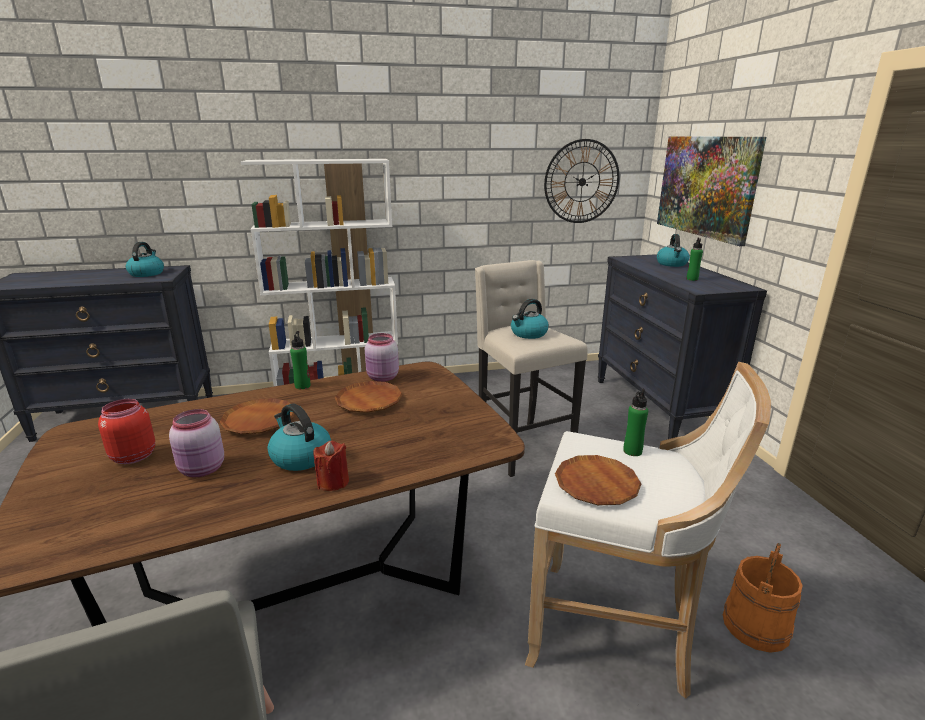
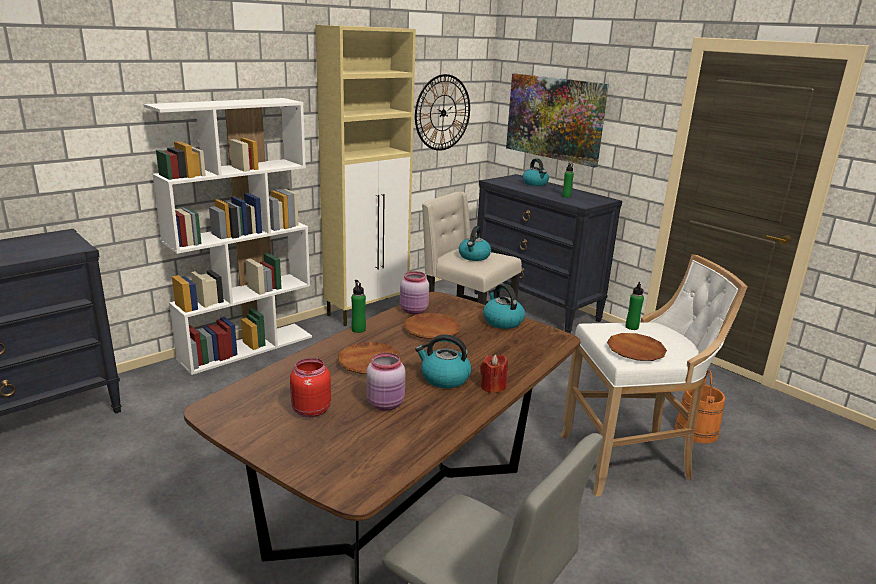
camera: 30 degrees left, 0 degrees up
kettle [126,242,164,277] -> kettle moved to [483,284,525,329]
none -> beige cabinet [315,25,416,326]

